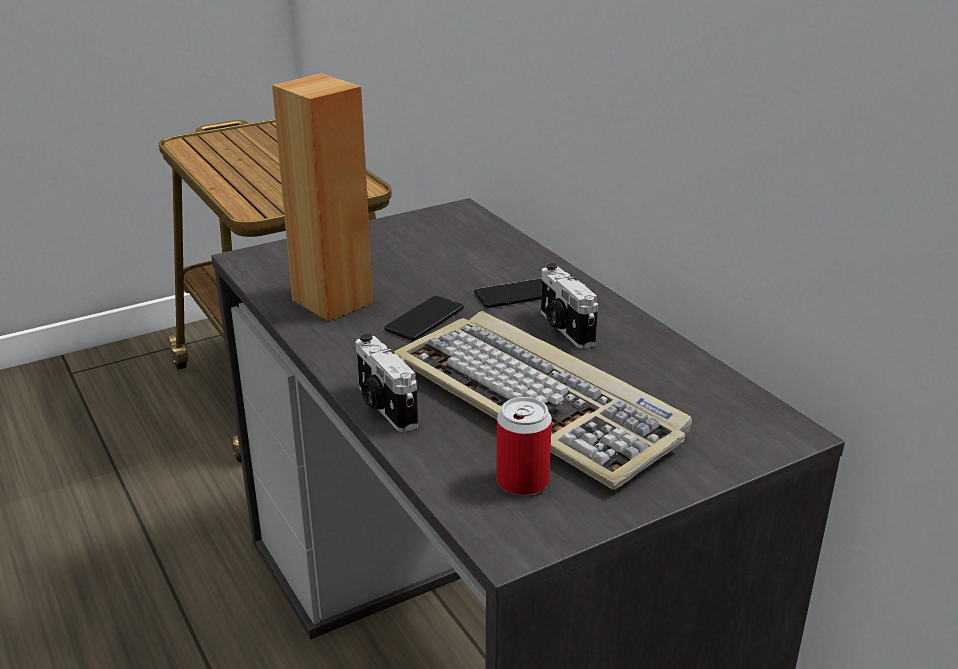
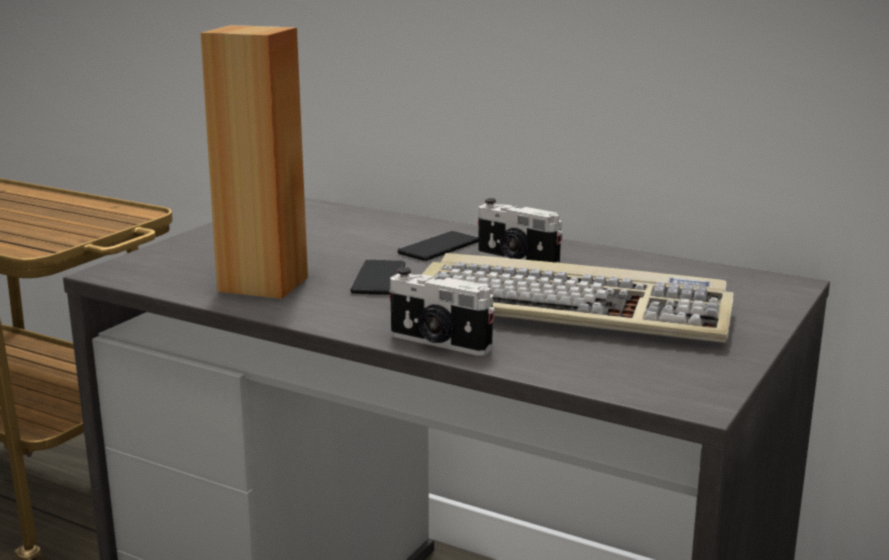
camera: 30 degrees left, 10 degrees down
can [496,397,552,495] -> none

